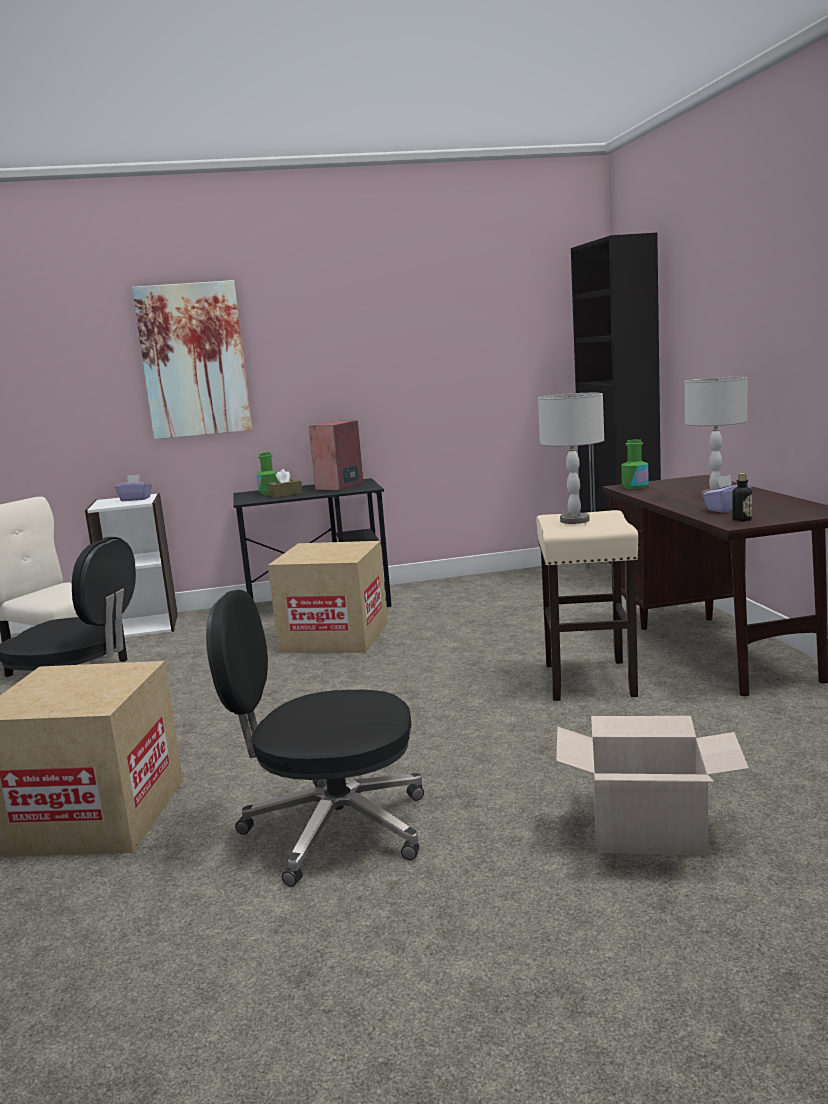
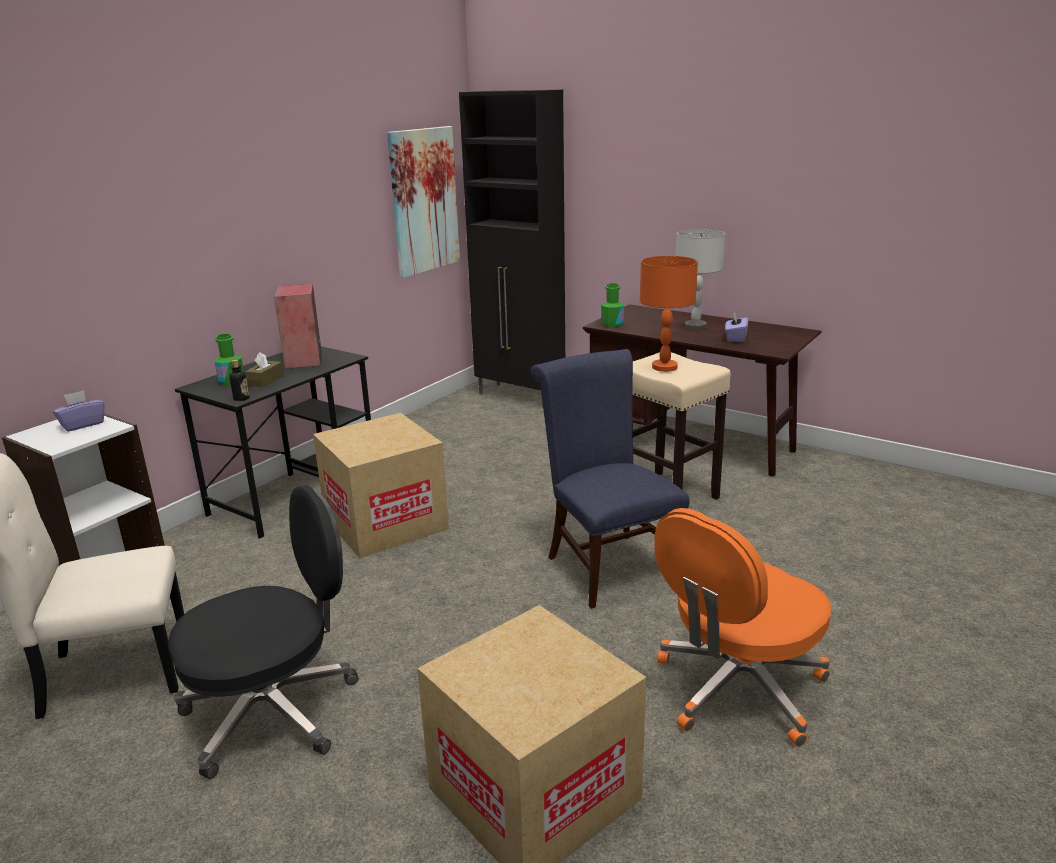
camera: 45 degrees left, 10 degrees up
picture [132,280,252,439] -> picture moved to [387,126,460,278]
black office chair [206,590,424,887] -> orange office chair [654,508,831,747]
grey table lamp [538,393,604,524] -> orange table lamp [640,256,698,372]
cardboard box [556,716,749,856] -> none
bottle [732,473,752,522] -> bottle moved to [229,360,249,401]
none -> blue chair [531,349,689,609]

